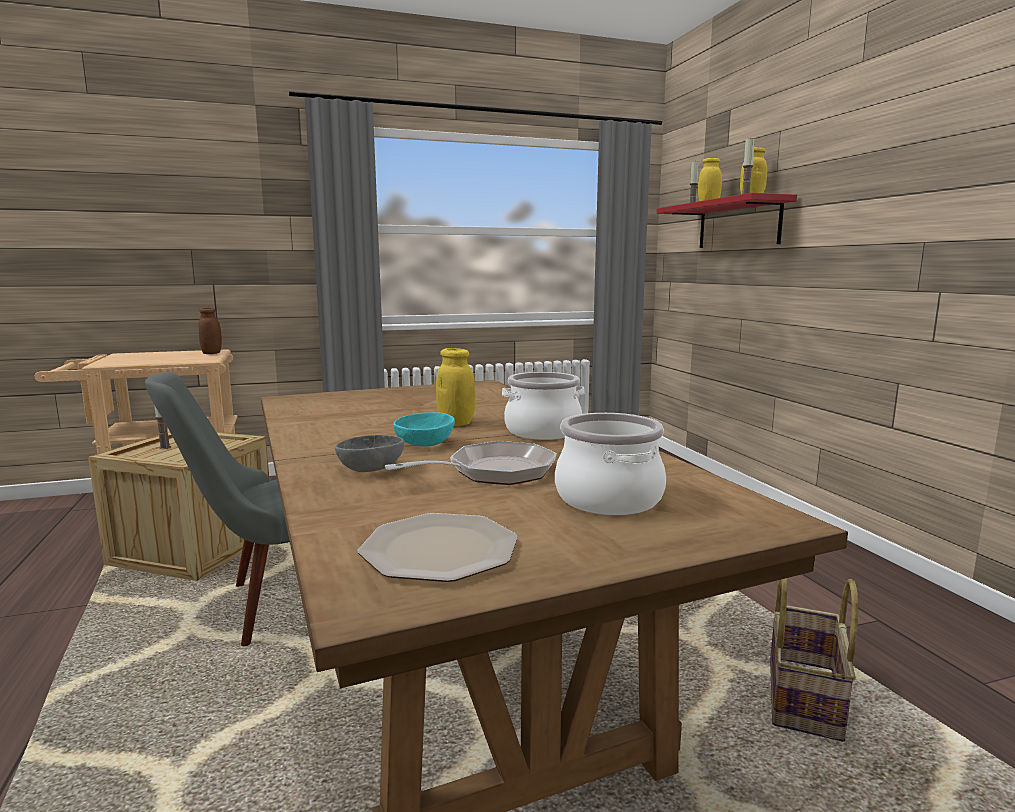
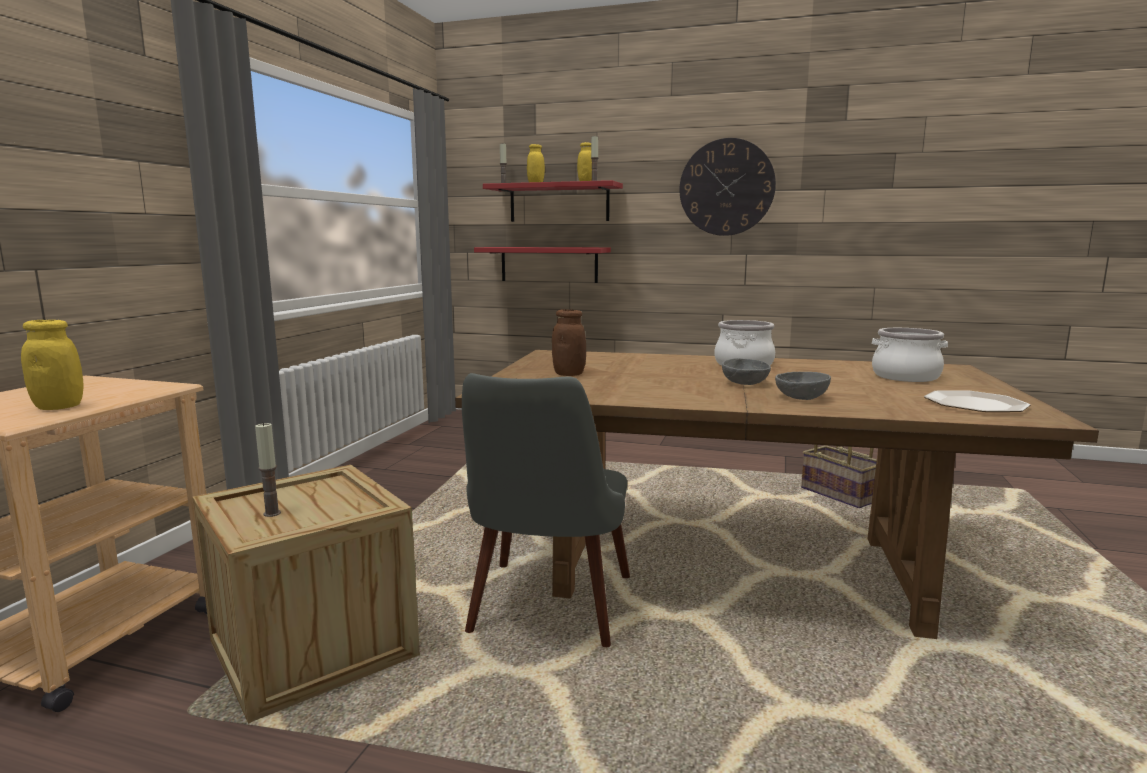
camera: 55 degrees left, 0 degrees up
brown jar [199,308,222,354] -> brown jar moved to [552,309,586,376]
frying pan [385,441,557,485] -> none
turquoise bowl [393,412,455,447] -> grey bowl [722,358,771,385]
yellow jar [436,348,475,426] -> yellow jar moved to [21,320,84,410]
none -> red shelf [474,247,611,283]
none -> wall clock [679,138,776,236]

